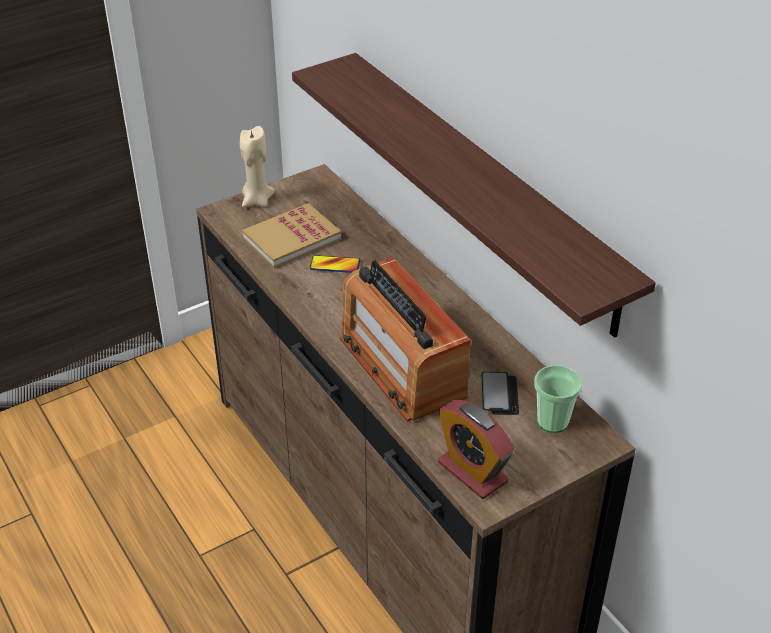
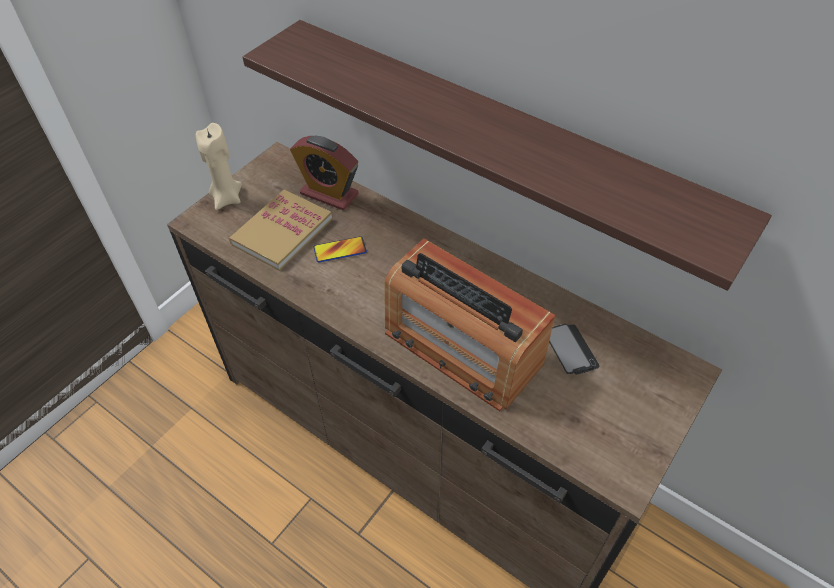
camera: 20 degrees left, 10 degrees up
alarm clock [438,400,515,499] -> alarm clock moved to [290,136,359,210]
cup [534,365,582,433] -> none

